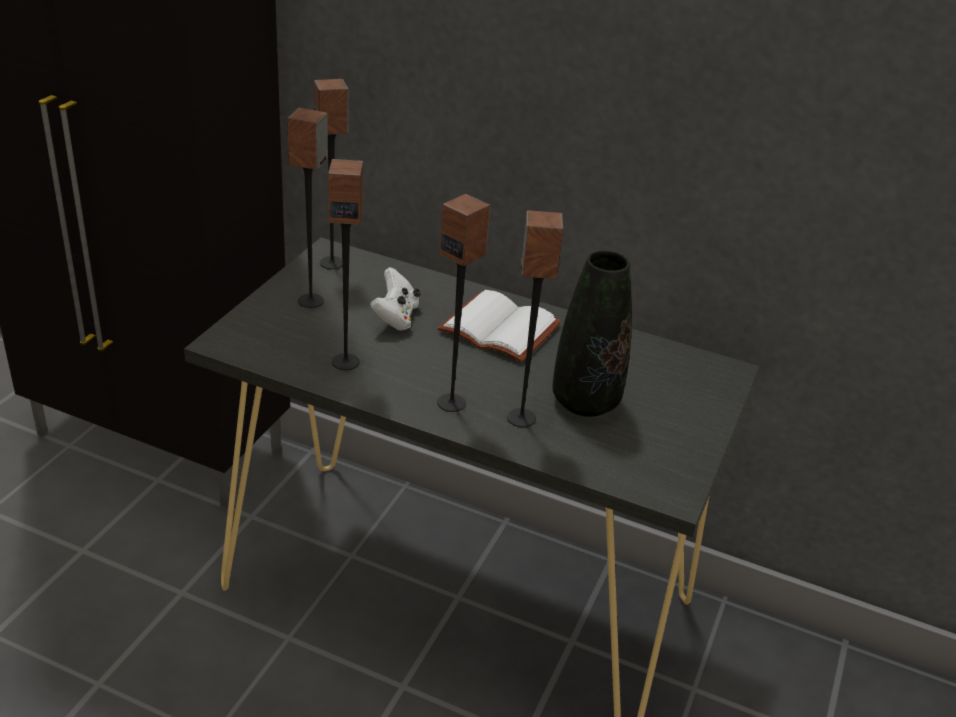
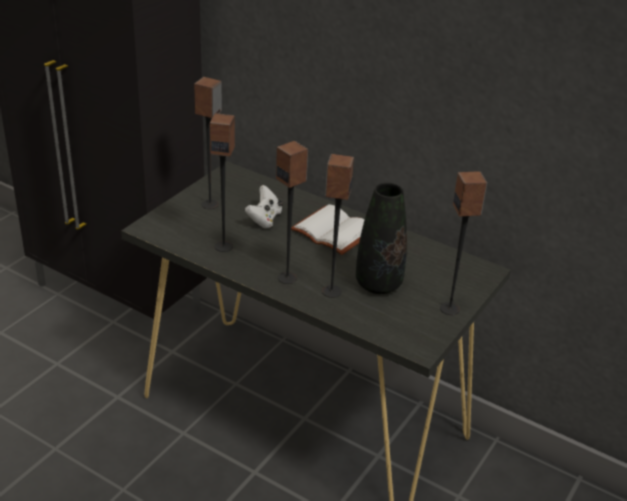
camera: 10 degrees right, 0 degrees up
speaker [314,79,349,269] -> speaker moved to [440,171,487,315]

